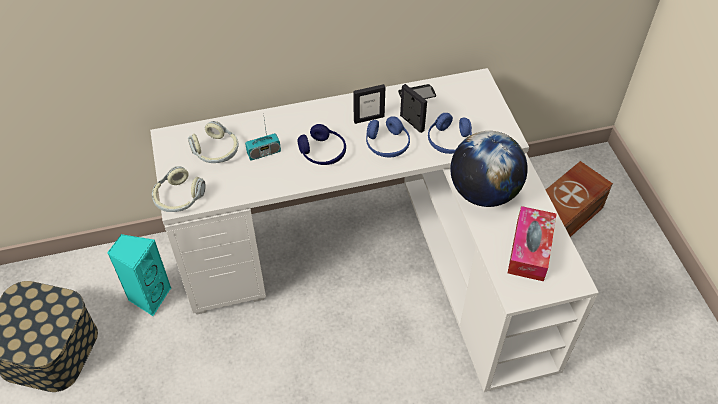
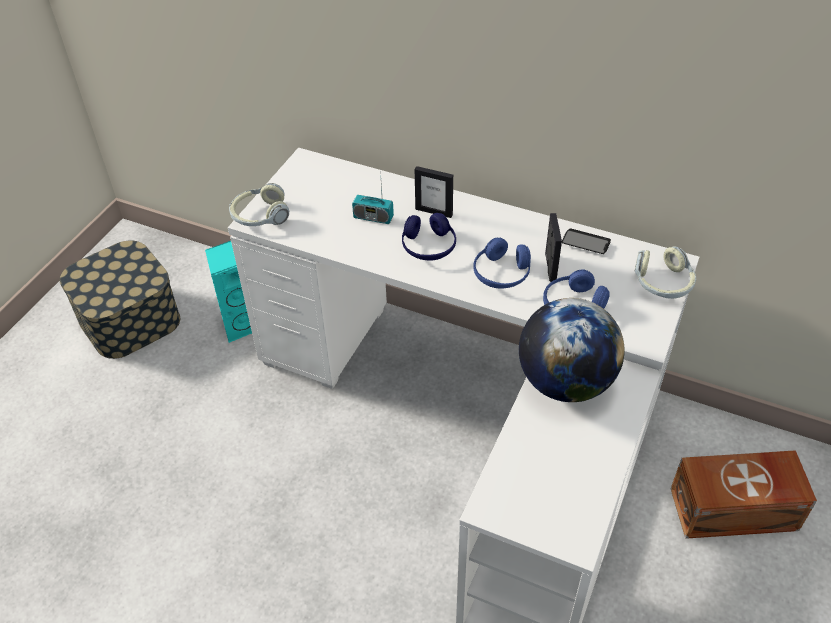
camera: 40 degrees right, 5 degrees down
headphones [188,121,238,163] -> headphones moved to [634,246,696,299]
picture frame [353,84,385,124] -> picture frame moved to [415,166,453,218]
tissue box [508,206,556,281] -> none

